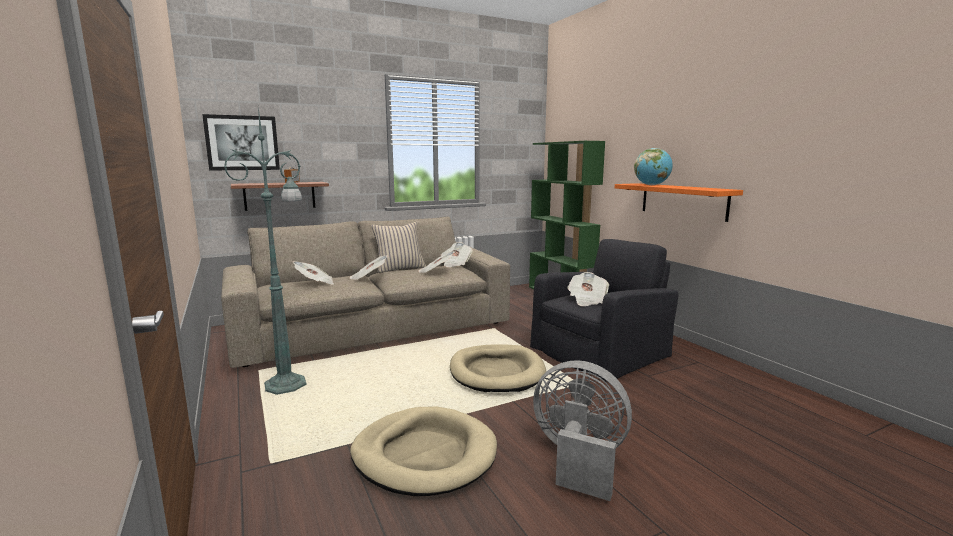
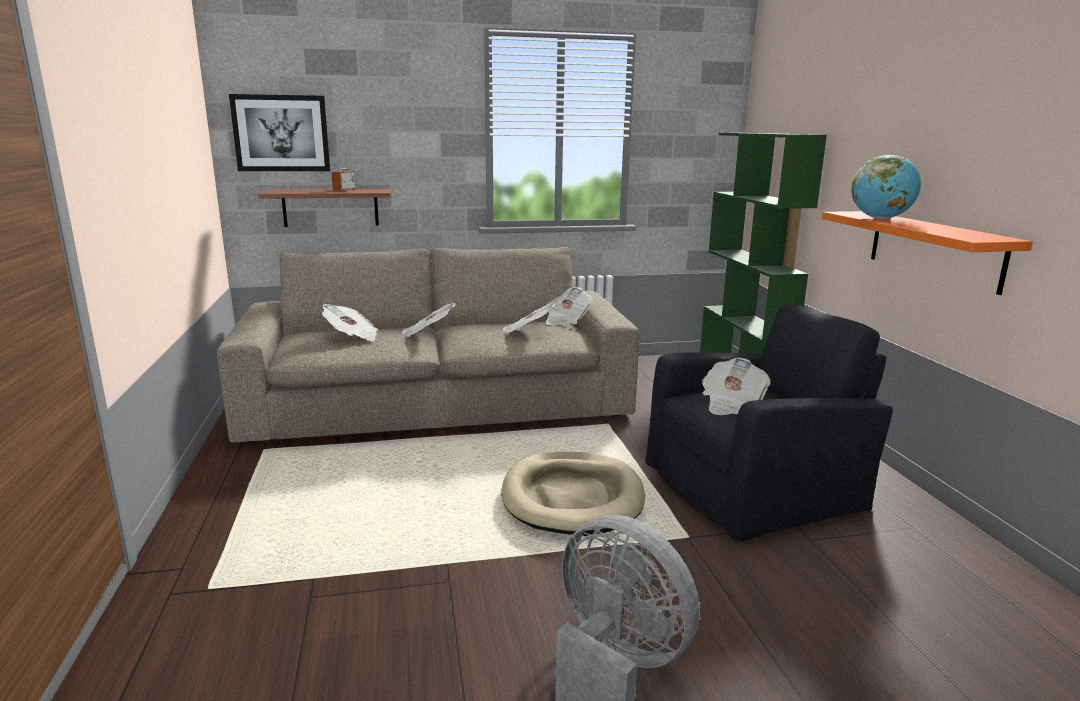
camera: 15 degrees right, 5 degrees up
green floor lamp [224,107,306,395] -> none
beige dog bed [350,407,497,496] -> none
beige pillow [371,221,426,273] -> none

